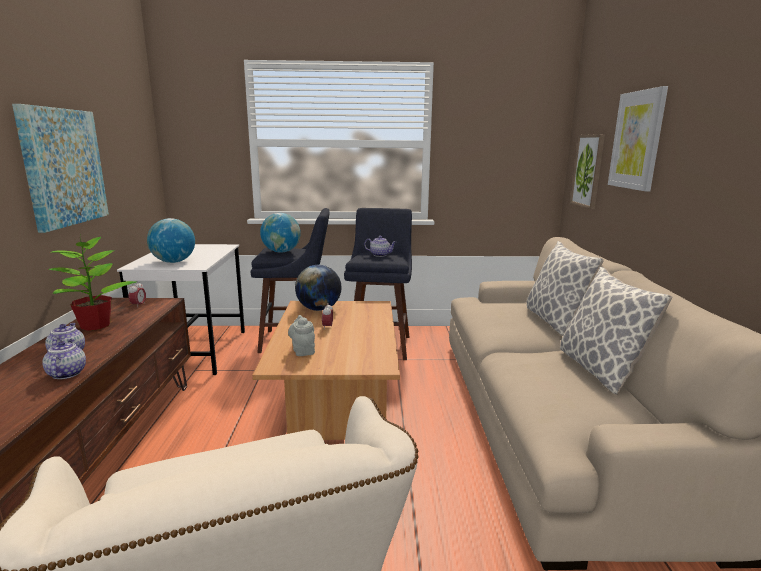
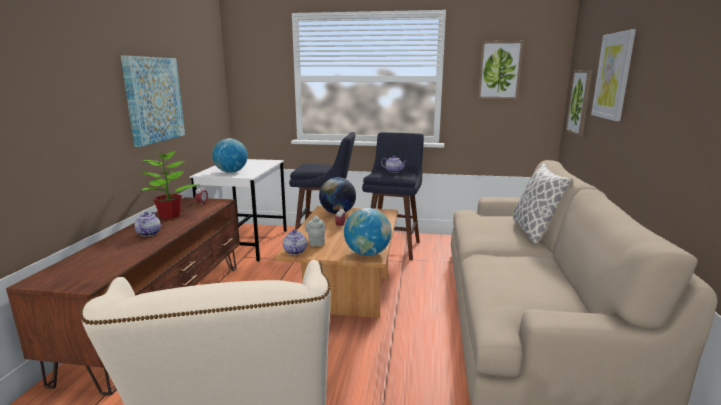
camera: 10 degrees right, 0 degrees up
teapot [42,339,86,379] -> teapot moved to [283,229,307,255]
globe [260,213,301,253] -> globe moved to [344,208,392,256]
pillow [560,267,672,395] -> none
none -> picture [478,41,523,99]

